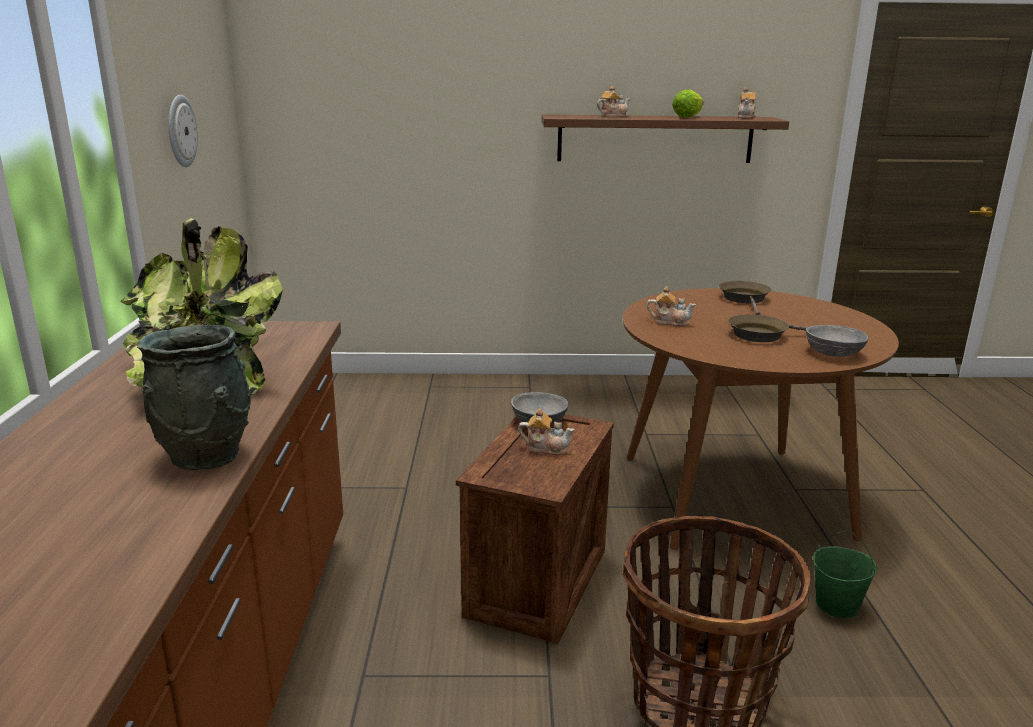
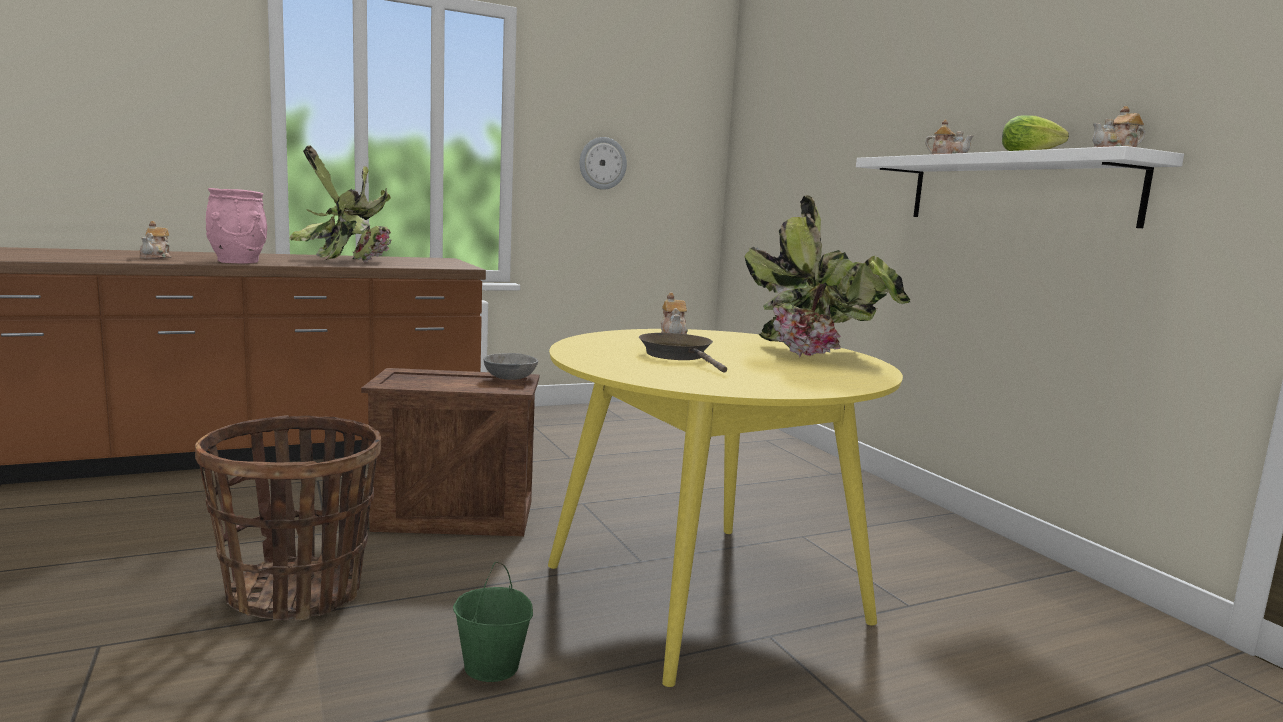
camera: 65 degrees right, 10 degrees down
grey vase [137,324,251,470] -> pink vase [206,188,267,263]
teapot [518,408,574,455] -> teapot moved to [140,221,171,259]
brown shelf [542,115,789,163] -> white shelf [856,146,1184,228]
brown dining table [623,288,899,550] -> yellow dining table [548,329,903,687]
brown frying pan [719,281,771,315] -> potted plant [744,195,910,358]
grey bowl [806,325,868,357] -> none

